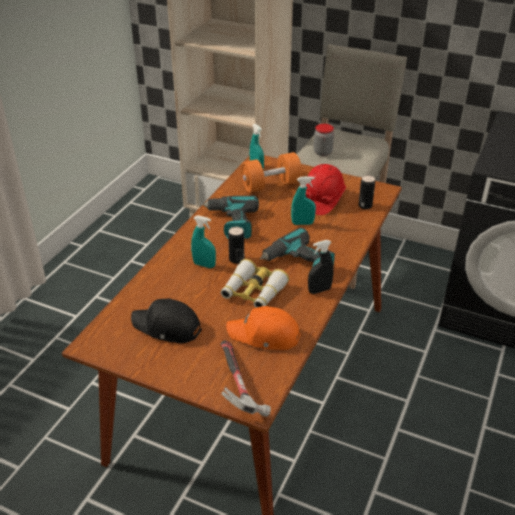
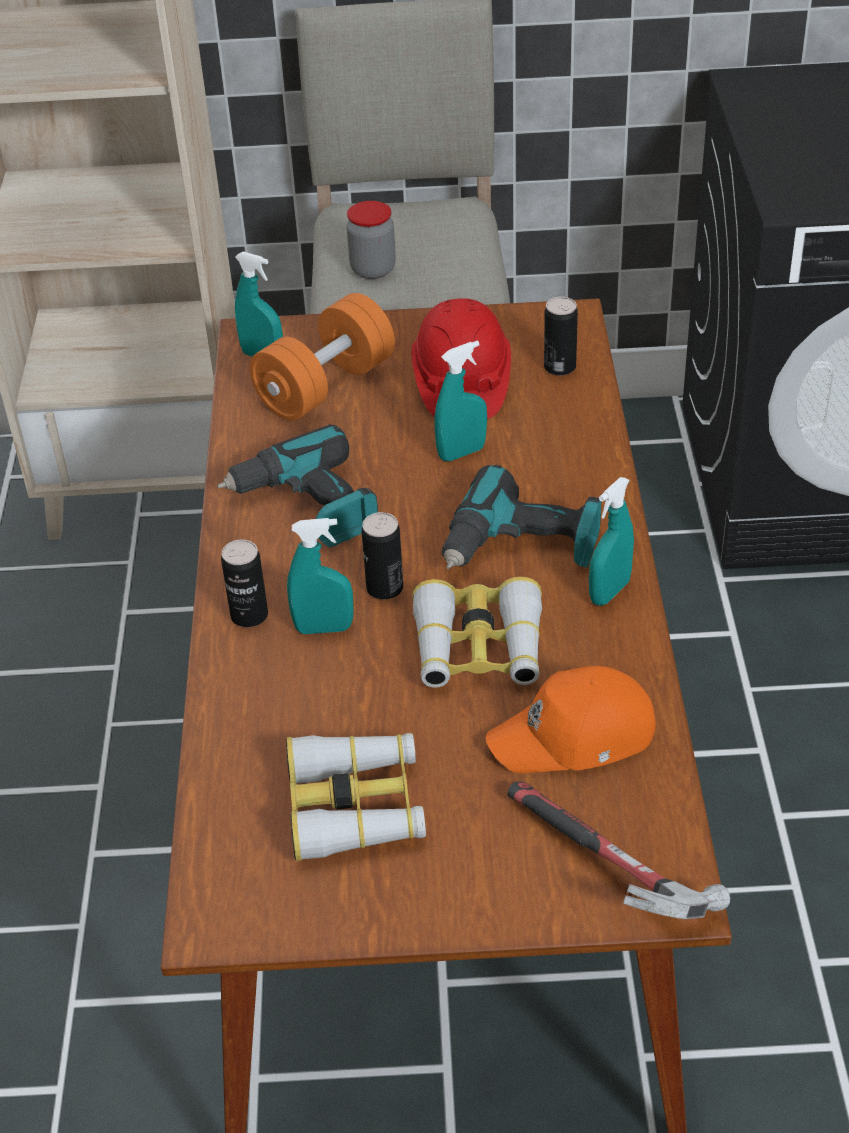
camera: 25 degrees left, 5 degrees up
black cap [131,298,202,343] -> binoculars [286,733,426,861]
black spray bottle [308,240,334,294] -> turquoise spray bottle [589,477,634,606]
none -> can [221,539,268,627]

